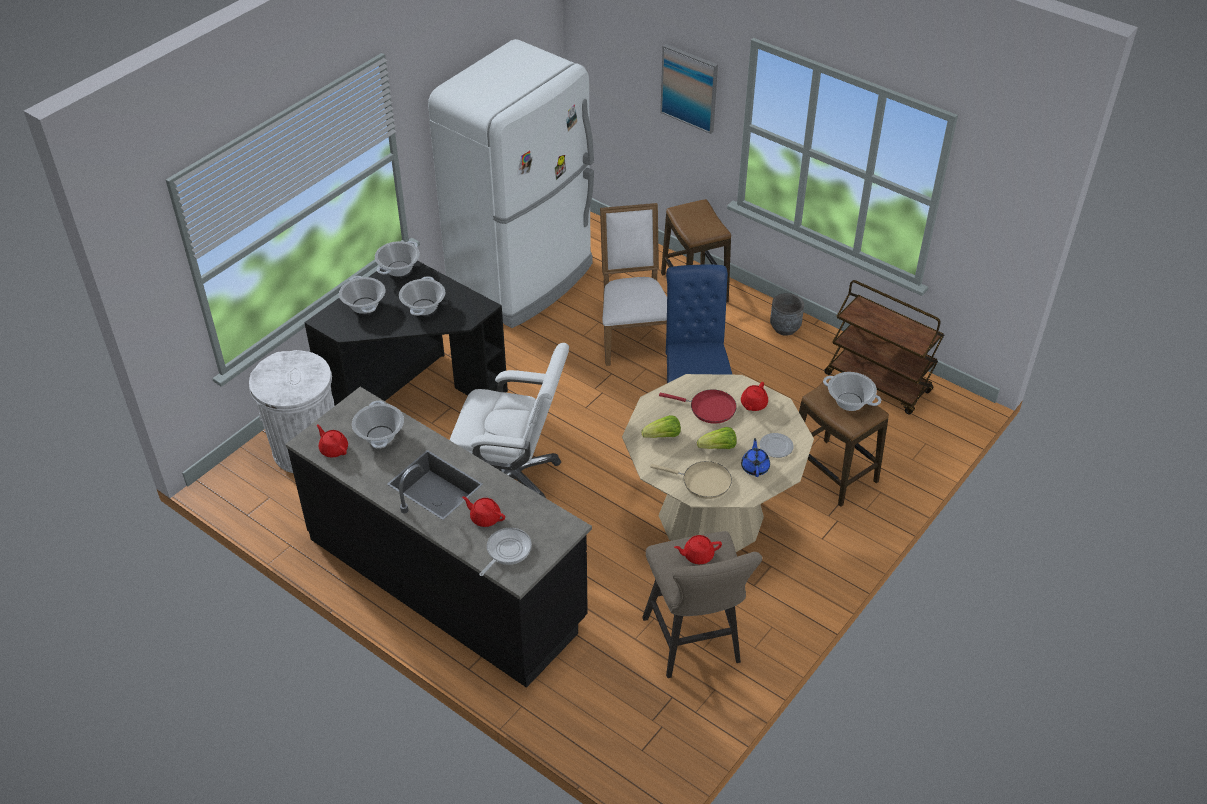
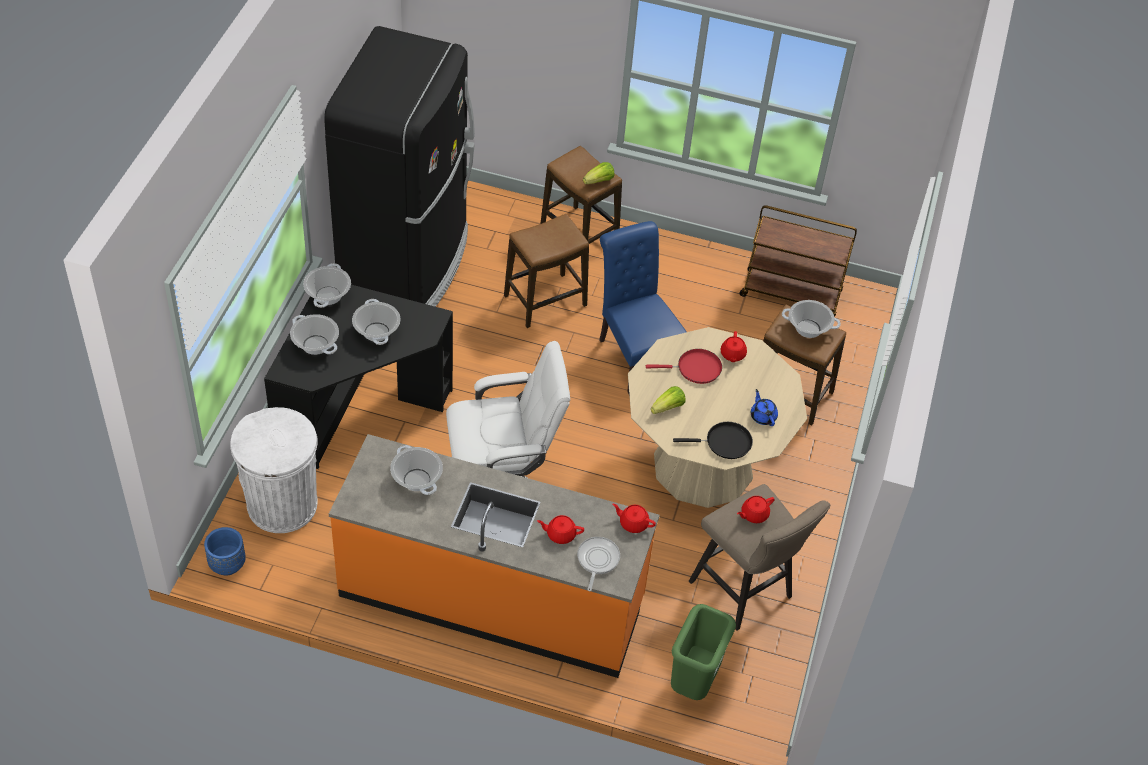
camera: 25 degrees left, 5 degrees up
black counter [286,387,592,688] -> orange counter [329,434,659,678]
red teapot [317,424,348,457] -> red teapot moved to [612,504,656,533]
white fridge [428,39,594,328] -> black fridge [324,26,475,307]
white chair [600,203,667,366] -> stool [504,214,589,328]
beige frying pan [650,461,732,499] -> black frying pan [673,422,753,459]
picture [660,44,718,134] -> none
lettuce [697,427,737,449] -> lettuce moved to [583,162,614,184]
plate [760,433,794,458] -> none
grey planter [770,293,804,336] -> none
none -> blue planter [204,527,246,576]
none -> green trash can [671,604,736,700]

